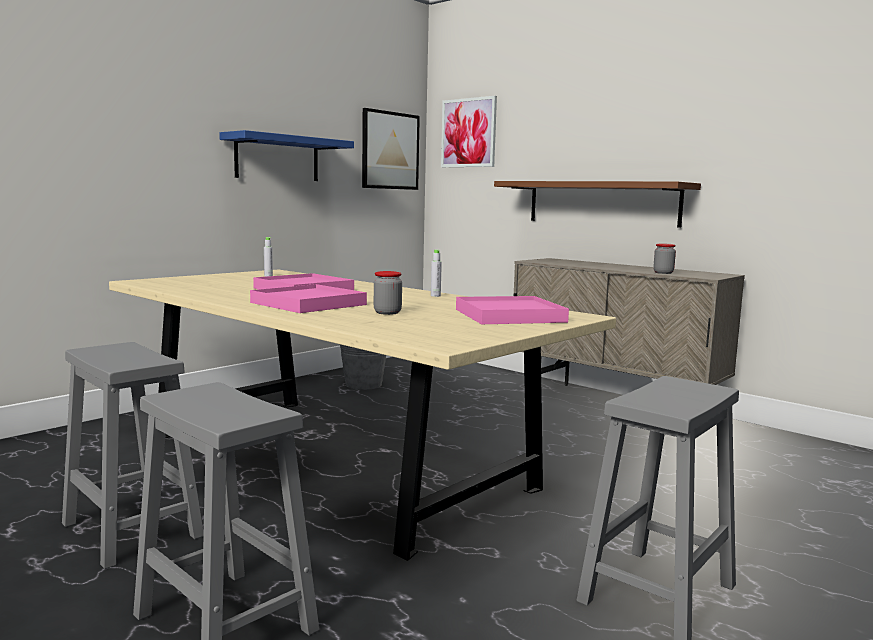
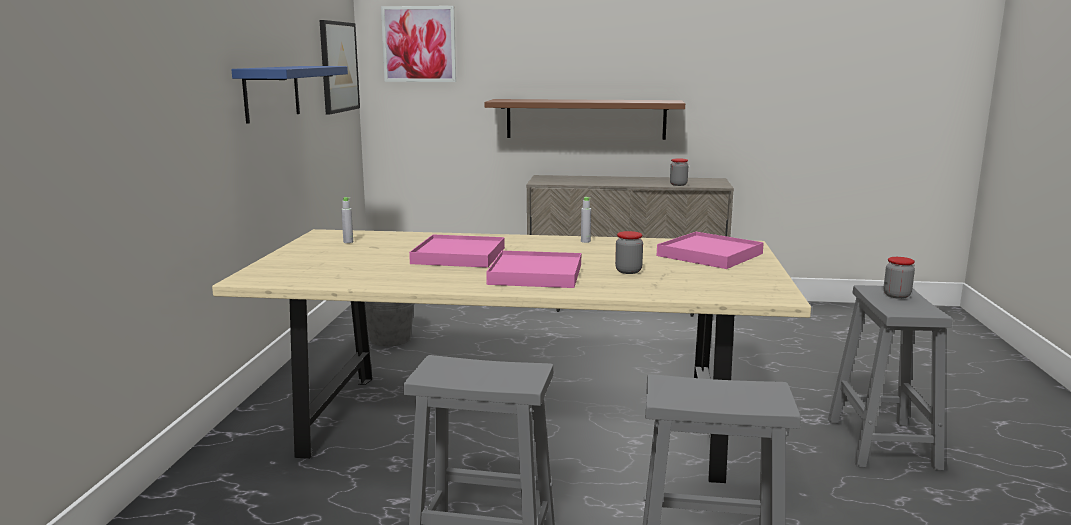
camera: 35 degrees left, 5 degrees up
none -> jar [884,257,915,299]

